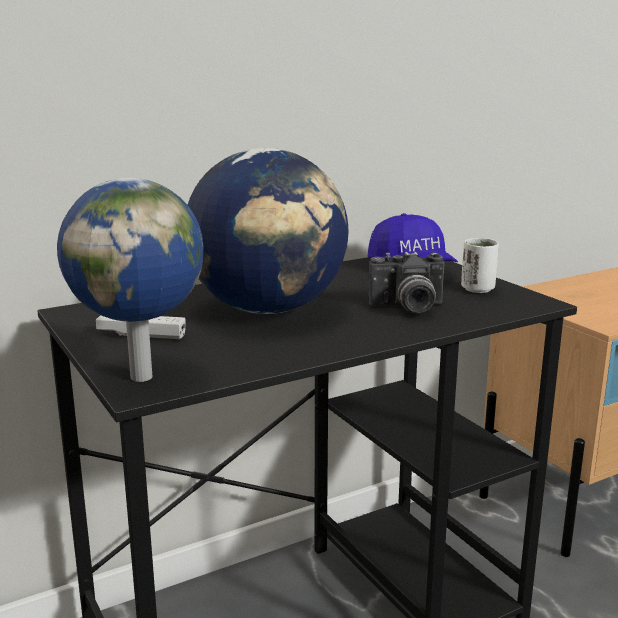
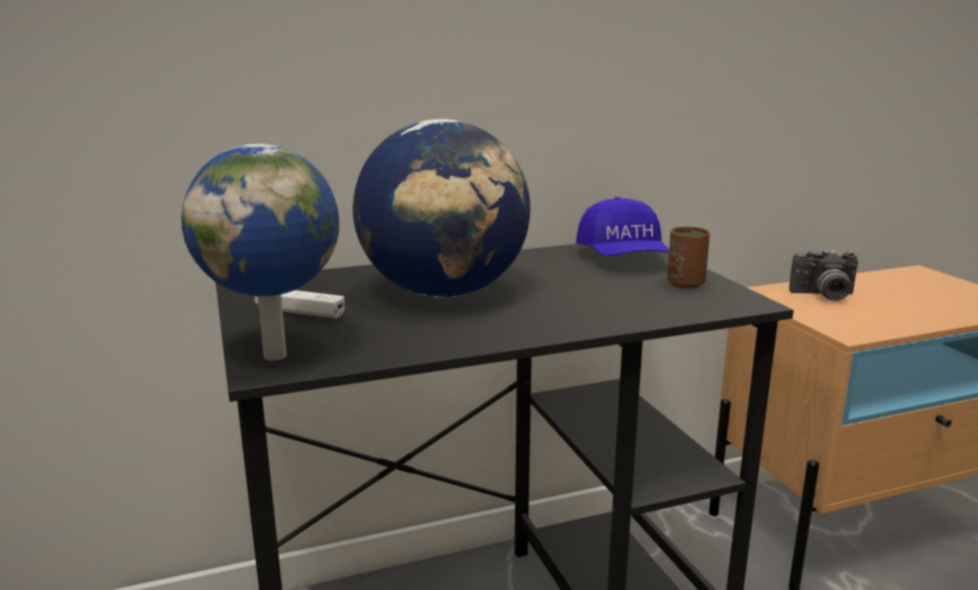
camera: 10 degrees right, 0 degrees up
camera [368,252,445,314] -> camera moved to [789,250,858,301]
white cup [461,238,499,293] -> brown cup [667,227,710,288]

